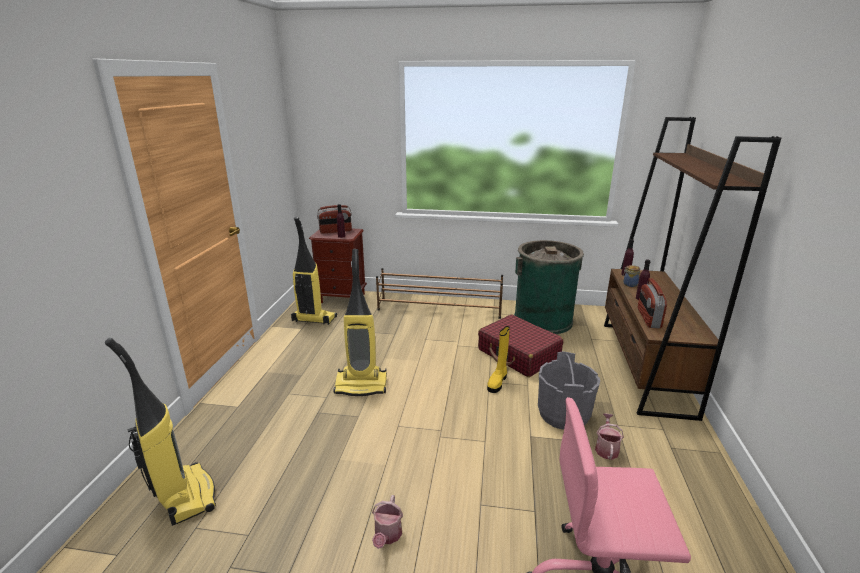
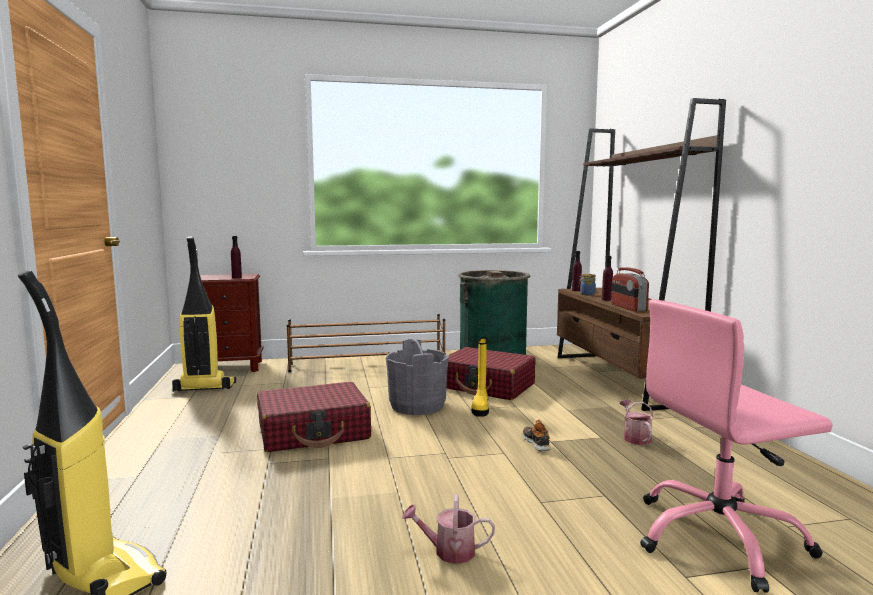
camera: 20 degrees left, 15 degrees down
radio [317,205,352,234] -> none
vacuum cleaner [333,249,387,396] -> red suitcase [257,382,371,452]
watering can [372,495,403,549] -> watering can turned 105 degrees clockwise [402,494,495,564]
grey bucket [538,351,600,430] -> grey bucket moved to [386,339,449,415]
none -> shoe [522,419,551,451]

